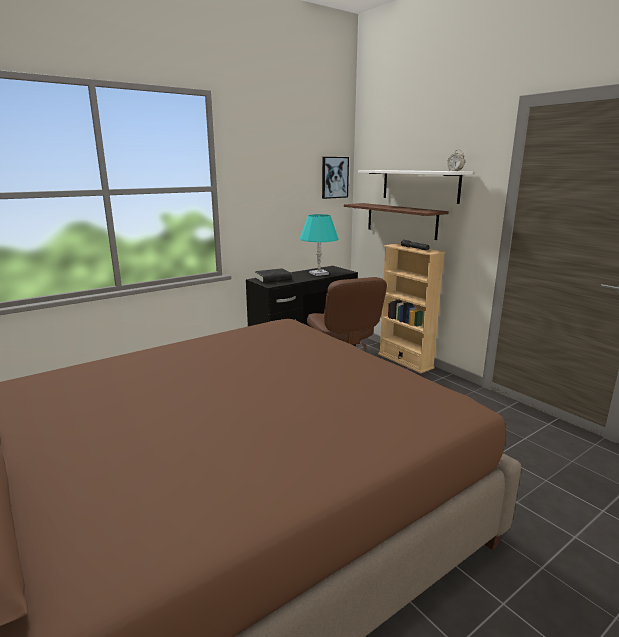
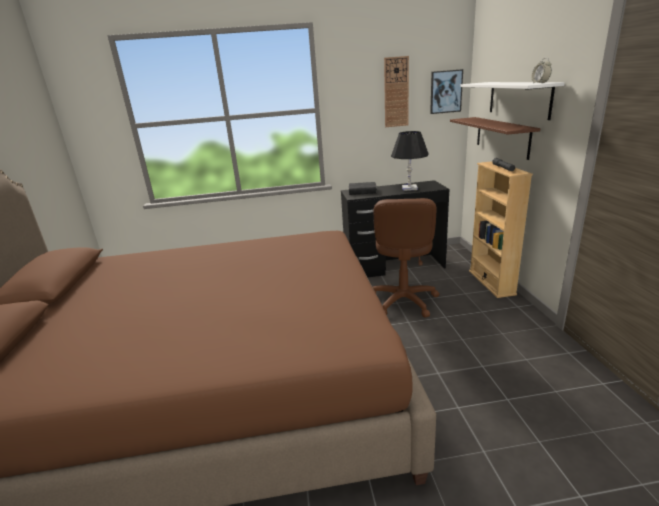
camera: 30 degrees right, 5 degrees up
turquoise table lamp [300,214,339,276] -> black table lamp [391,131,429,191]
none -> wall clock [384,56,409,127]

